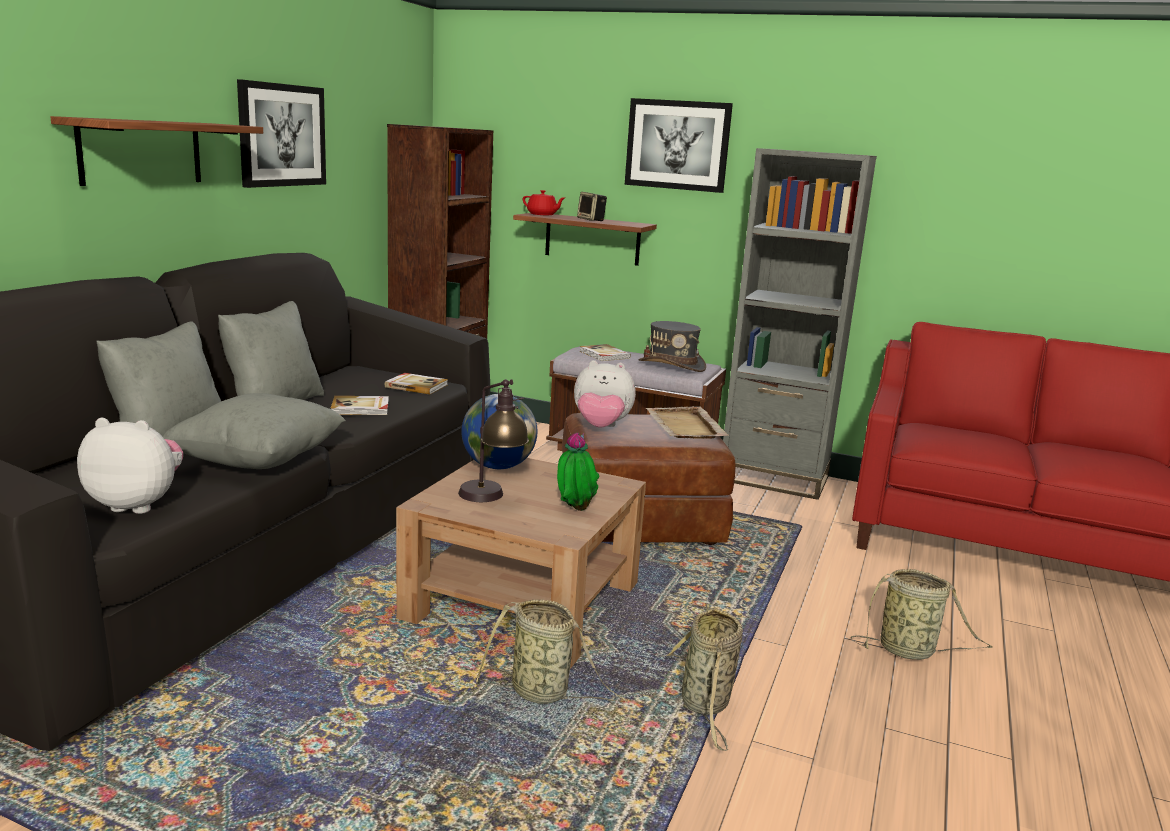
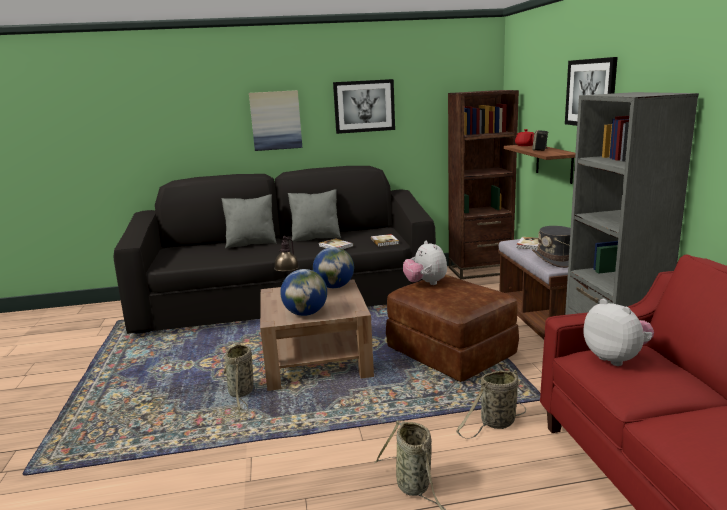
camera: 60 degrees right, 0 degrees up
shelf [50,116,263,186] -> picture [249,90,302,151]
plush toy [77,418,183,514] -> plush toy moved to [583,299,654,366]
grey pillow [162,393,346,469] -> none
potted plant [557,433,600,511] -> globe [280,269,327,316]
beige tray [645,406,729,439] -> none
basket [666,604,743,751] -> basket moved to [456,370,526,439]

